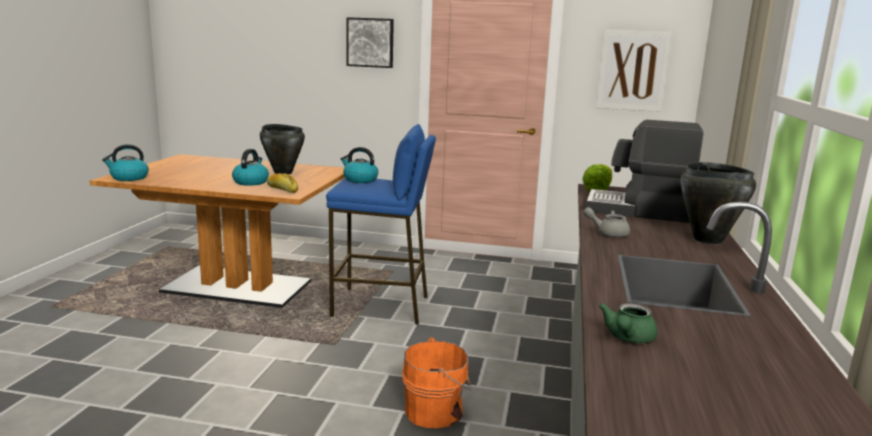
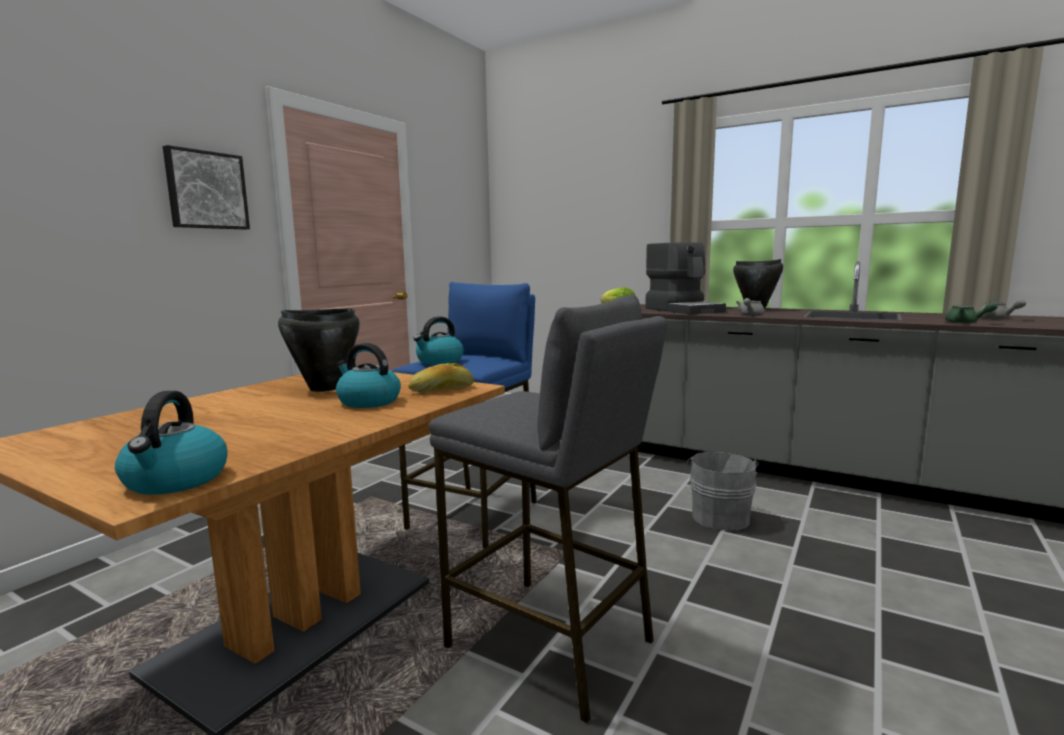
camera: 70 degrees left, 5 degrees down
orange bucket [402,337,471,428] -> grey bucket [687,452,759,530]
coffee machine [585,120,704,223] -> coffee machine turned 60 degrees counterclockwise [645,242,726,314]
picture [596,30,672,112] -> none
none -> grey stool [429,294,668,723]
none -> grey teapot [979,299,1026,319]

